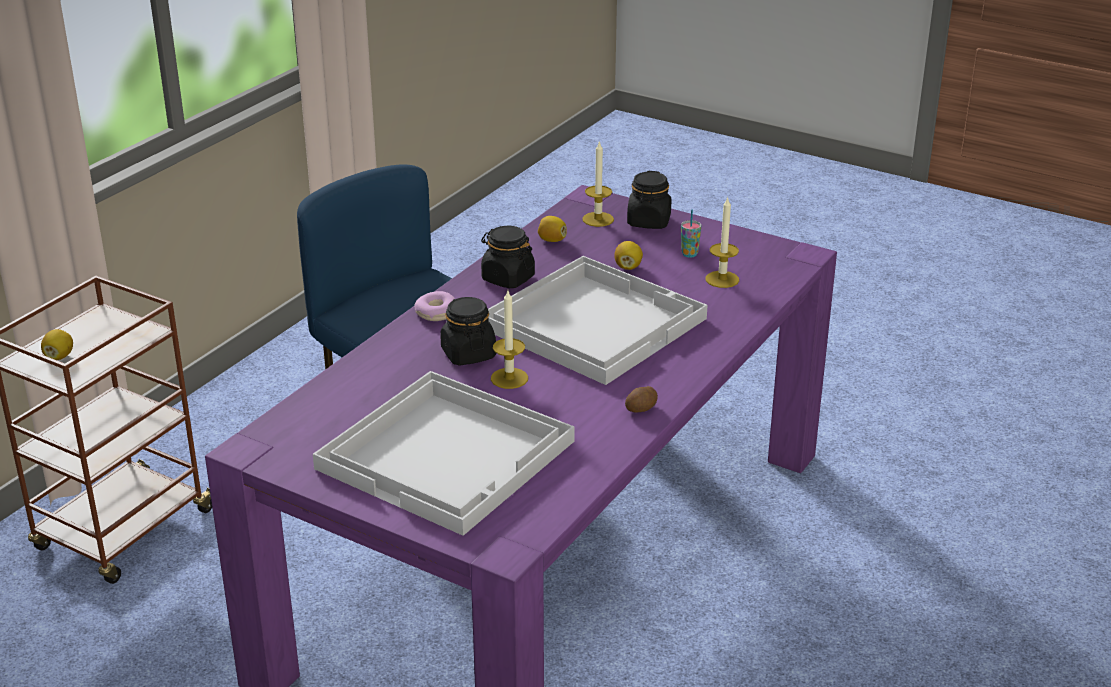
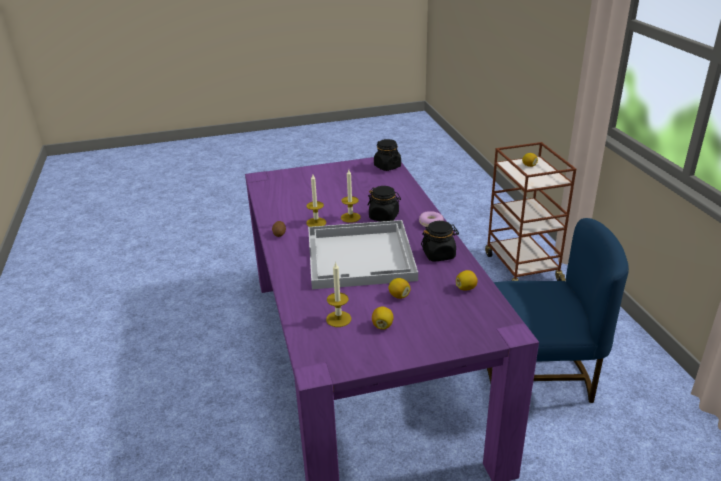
camera: 135 degrees right, 0 degrees up
white tray [313,371,575,536] -> none
candle [582,140,614,227] -> candle moved to [306,174,326,227]
black jar [627,171,672,229] -> black jar moved to [374,139,401,171]
cup [681,209,701,258] -> lemon [372,306,394,330]

